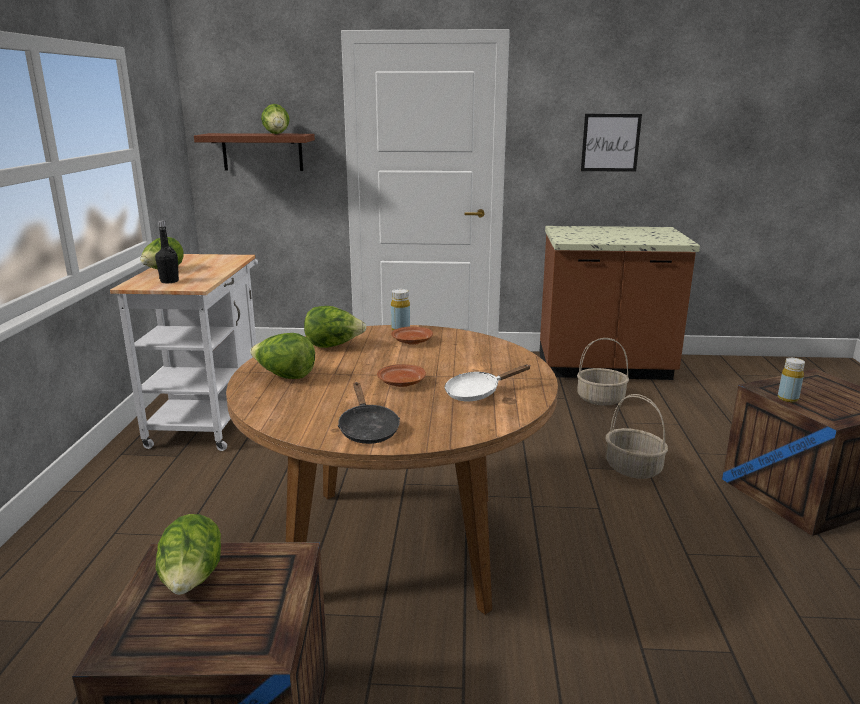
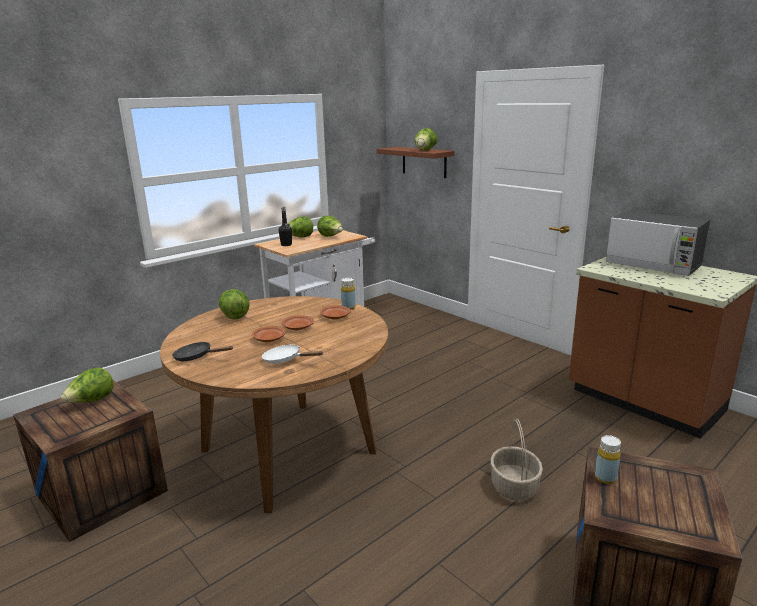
camera: 45 degrees right, 0 degrees up
lettuce [304,306,366,348] -> lettuce moved to [317,216,343,237]
black frying pan [337,382,400,444] -> black frying pan turned 75 degrees clockwise [172,342,233,361]
basket [577,338,629,405] -> none
picture [581,114,642,172] -> none
none -> brown plate [282,315,314,330]
none -> microwave [606,211,710,276]

